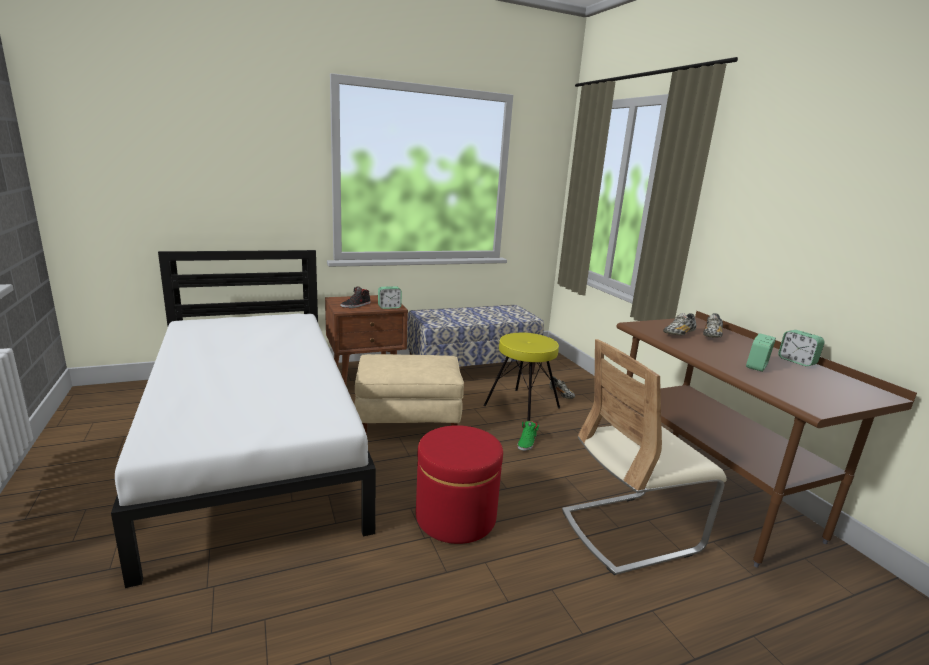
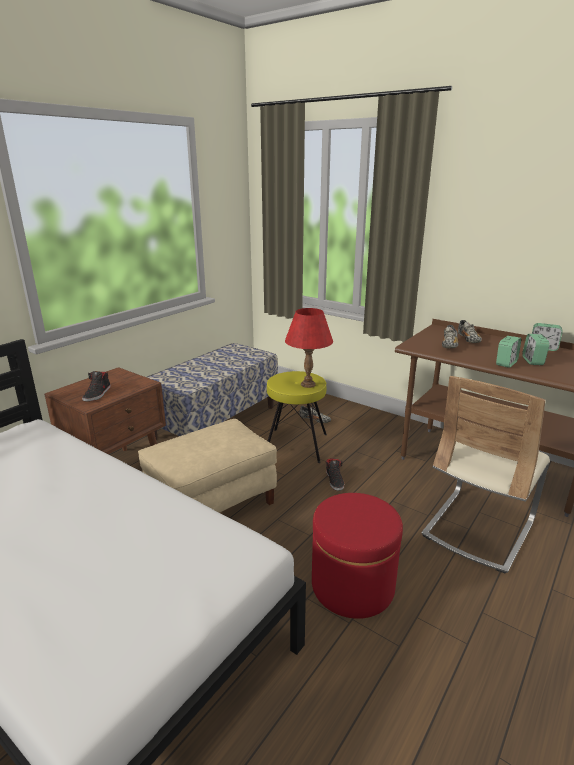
camera: 30 degrees left, 5 degrees up
alarm clock [378,286,402,309] -> alarm clock moved to [496,336,521,368]
green shoe [517,421,539,451] -> black shoe [326,458,344,491]
none -> red table lamp [285,308,333,388]

